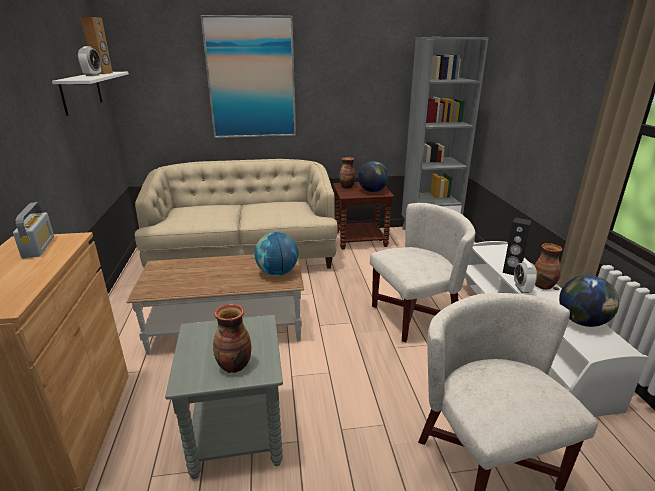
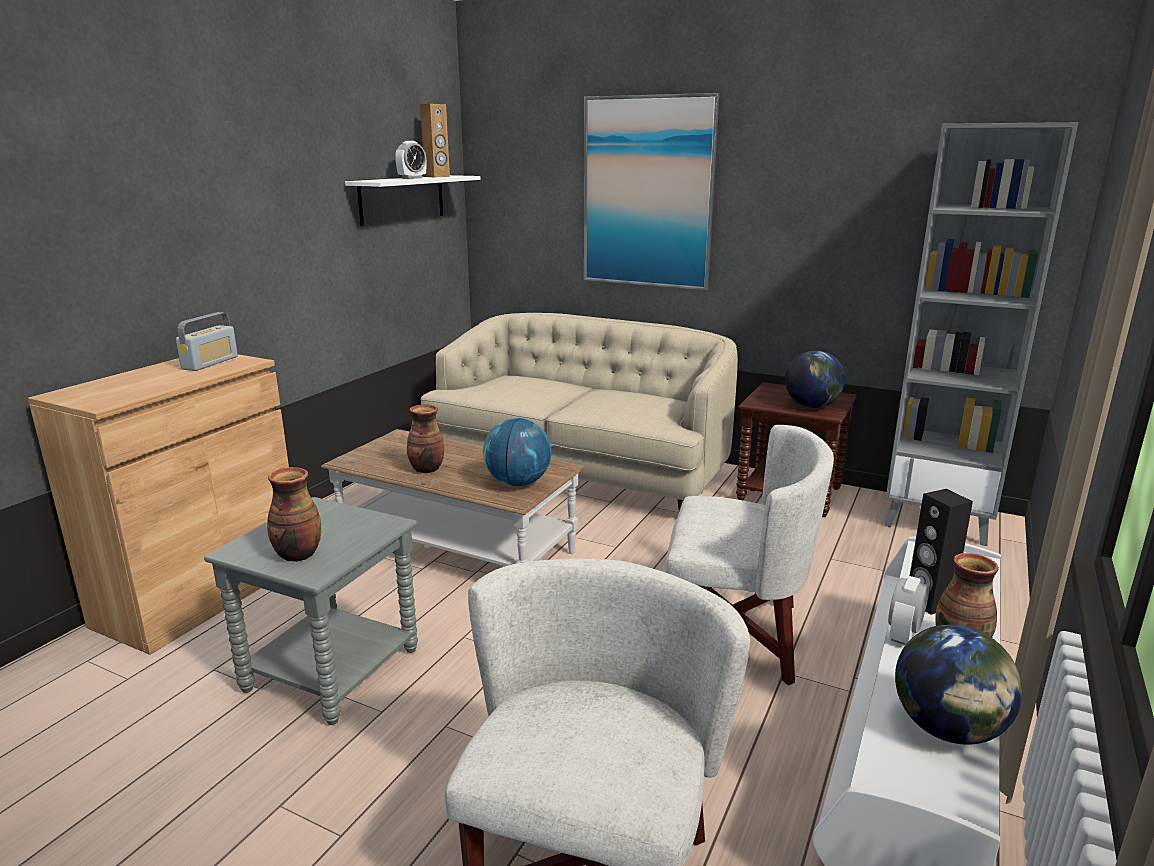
camera: 35 degrees right, 5 degrees down
vase [339,157,355,189] -> vase moved to [407,404,444,473]

